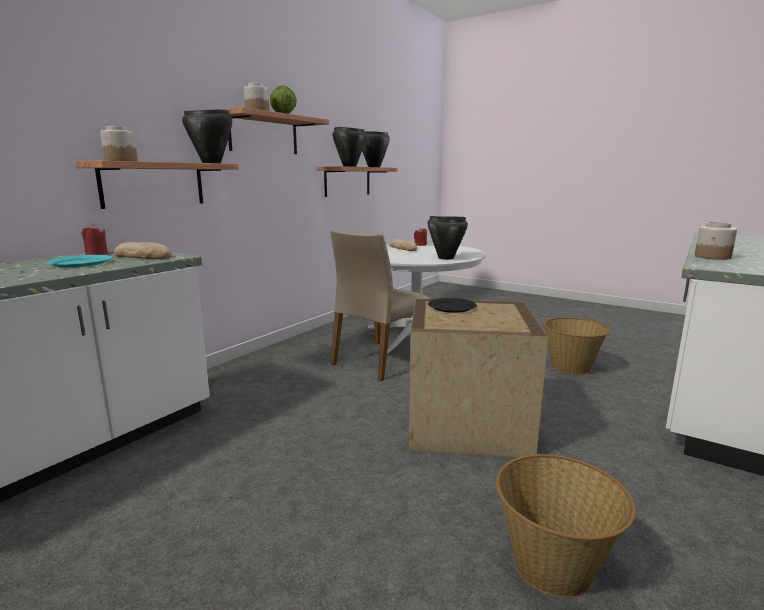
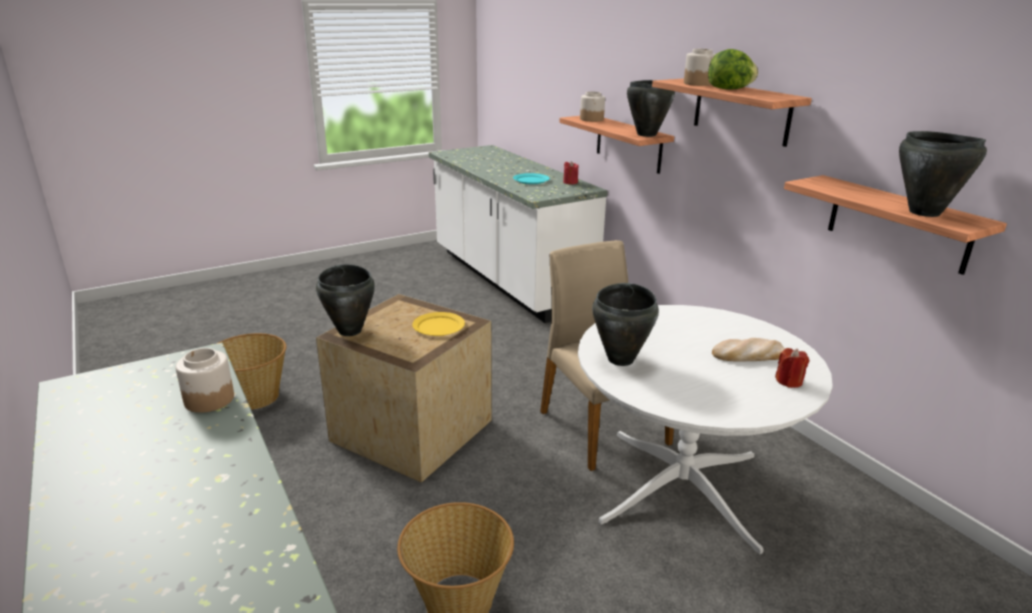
camera: 115 degrees right, 10 degrees up
bread [114,242,172,259] -> none
black cooking pot [333,127,366,167] -> black cooking pot moved to [316,264,375,336]
black plate [428,298,477,313] -> yellow plate [412,312,465,336]

